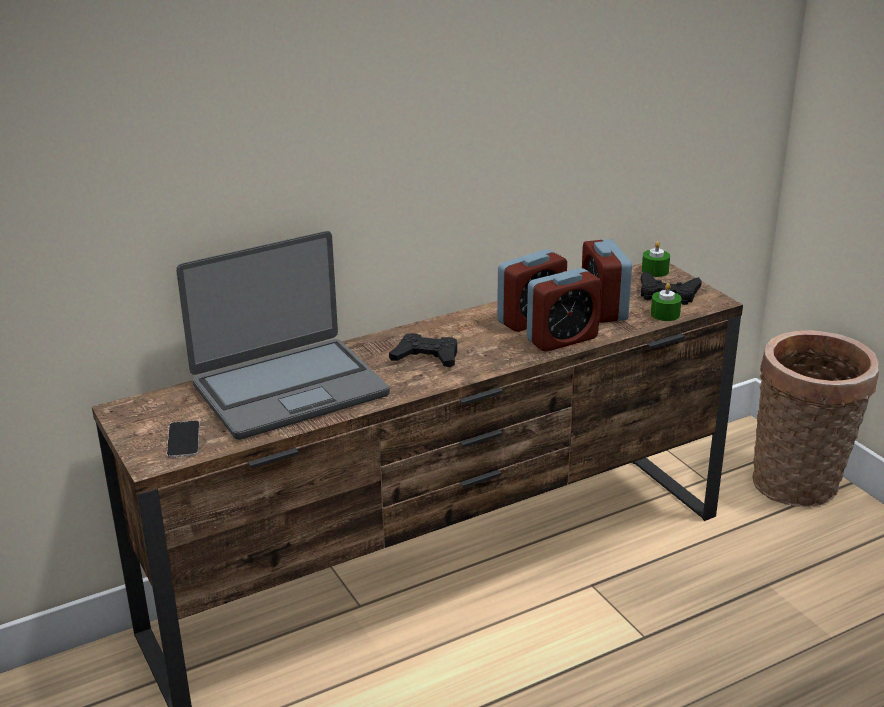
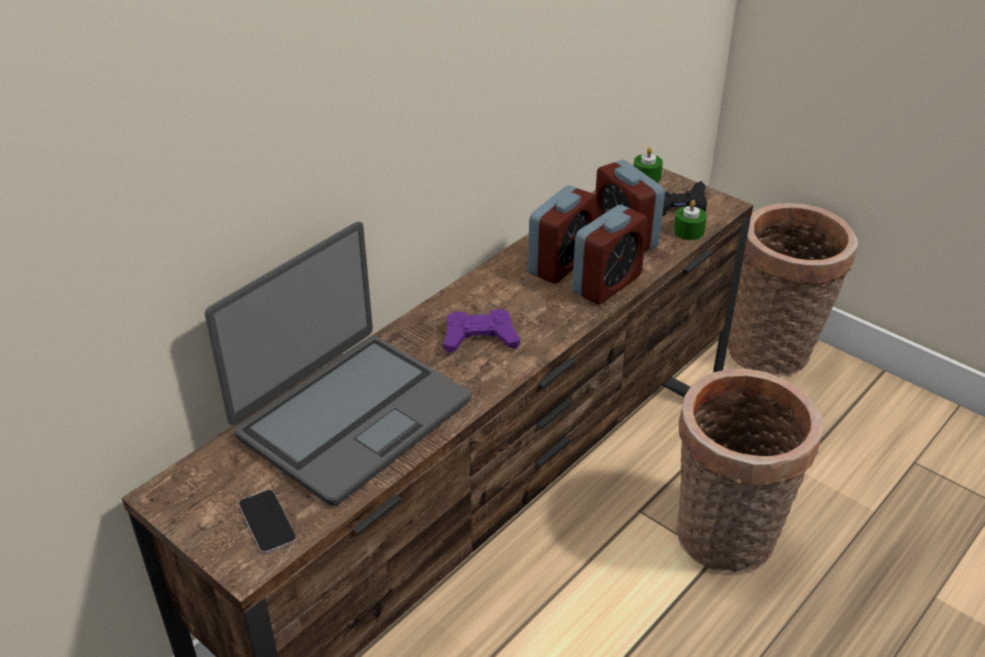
camera: 20 degrees left, 10 degrees up
black game controller [389,333,457,367] -> purple game controller [443,309,520,353]
none -> basket [676,369,823,573]

